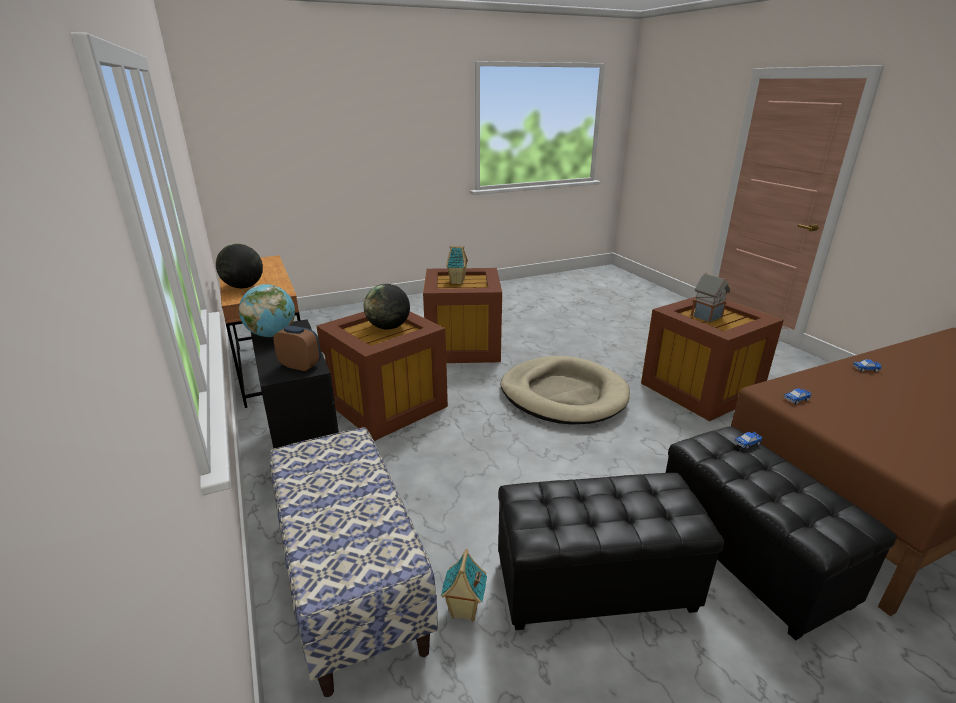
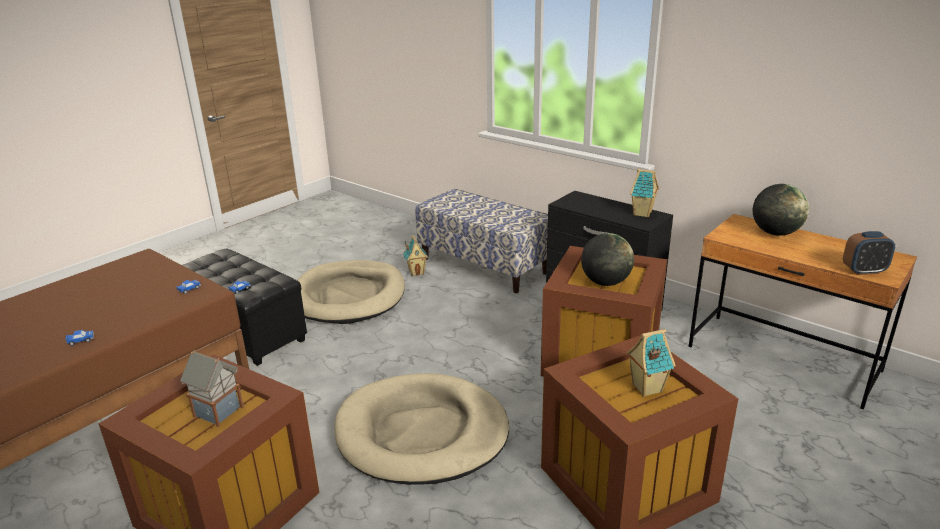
camera: 155 degrees right, 0 degrees up
globe [239,284,295,337] -> toy house [630,169,659,217]
alarm clock [273,326,321,371] -> alarm clock moved to [843,231,895,275]
black ottoman [498,473,724,630] -> beige dog bed [297,260,405,324]

